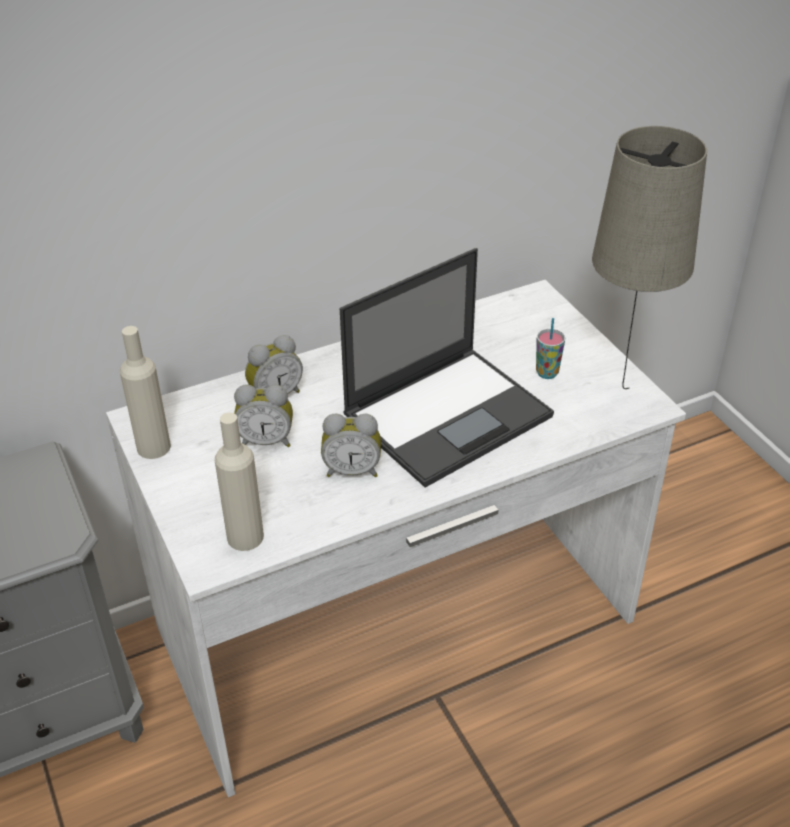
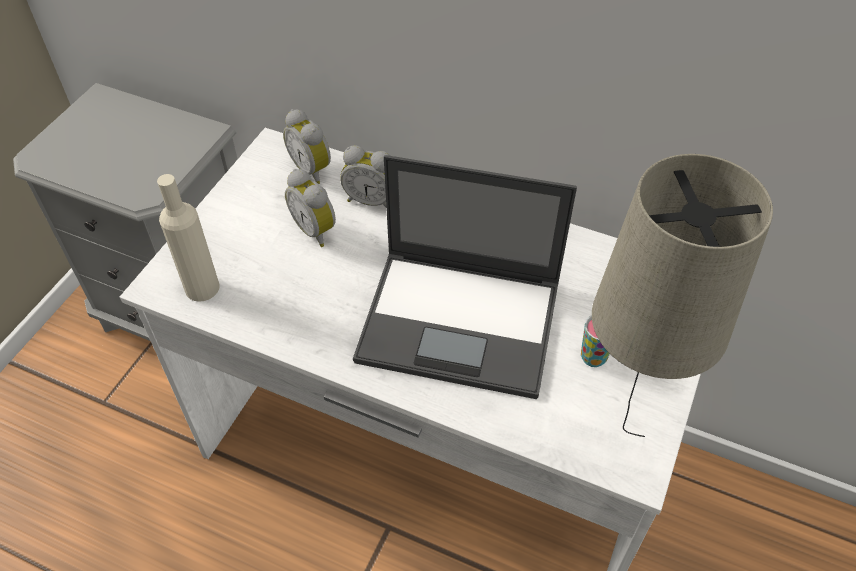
camera: 50 degrees right, 10 degrees up
beige bottle [120,326,171,459] -> none
alarm clock [321,414,381,477] -> alarm clock moved to [283,109,331,184]

